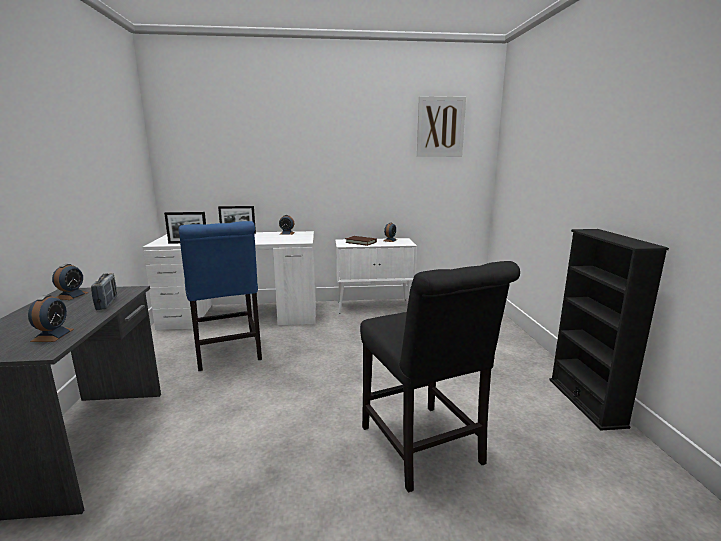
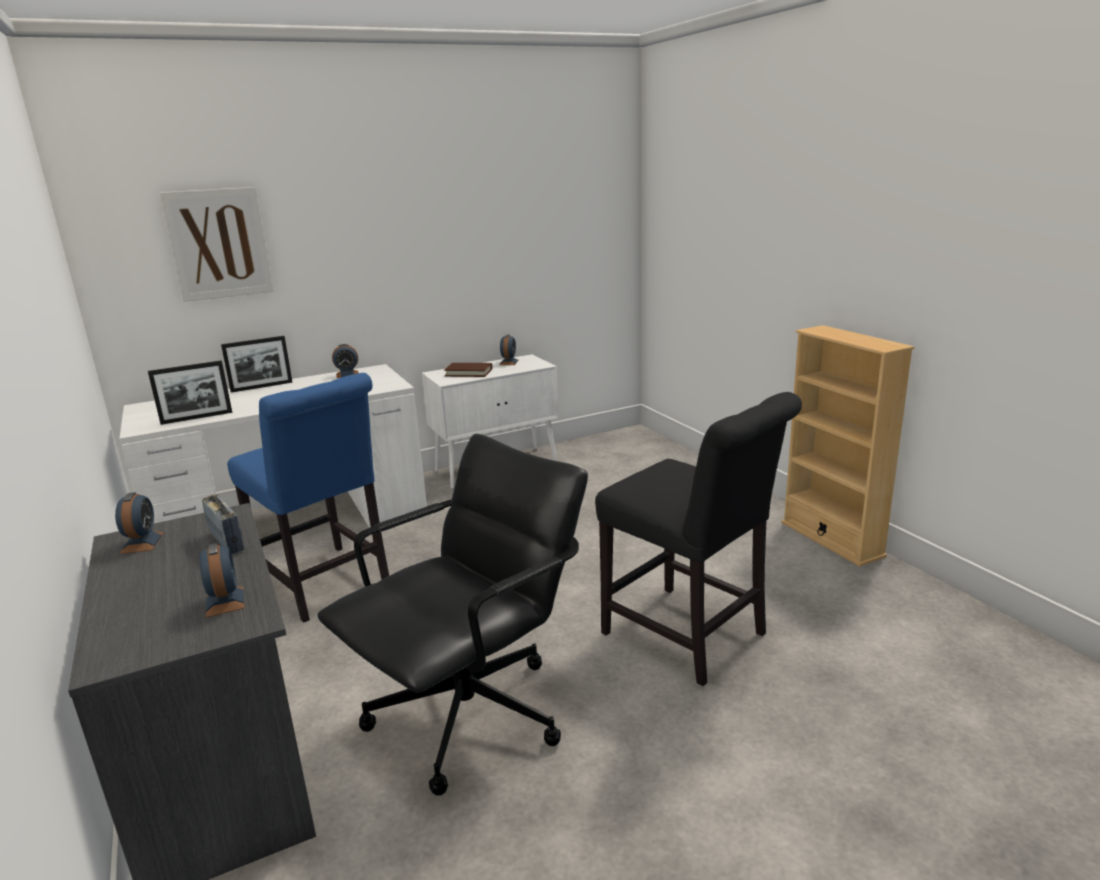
camera: 20 degrees left, 5 degrees up
picture [417,96,466,157] -> picture moved to [160,187,273,302]
black bookcase [549,229,669,430] -> beige bookcase [781,325,914,567]
none -> black office chair [317,434,588,796]

